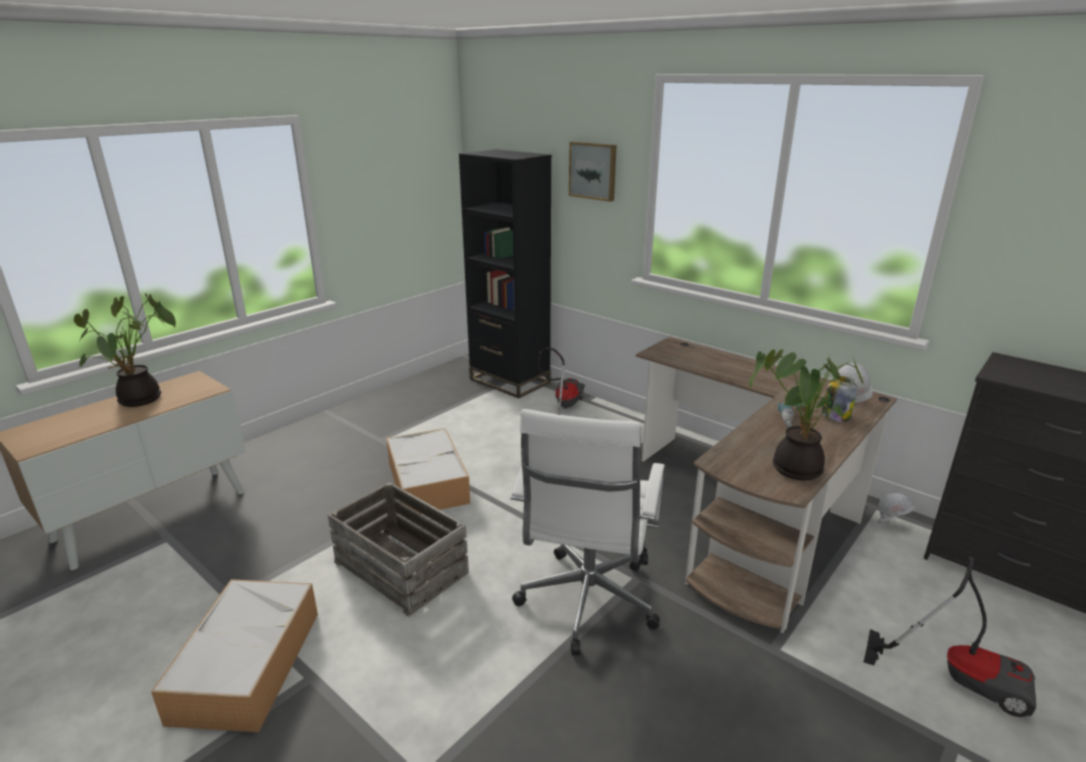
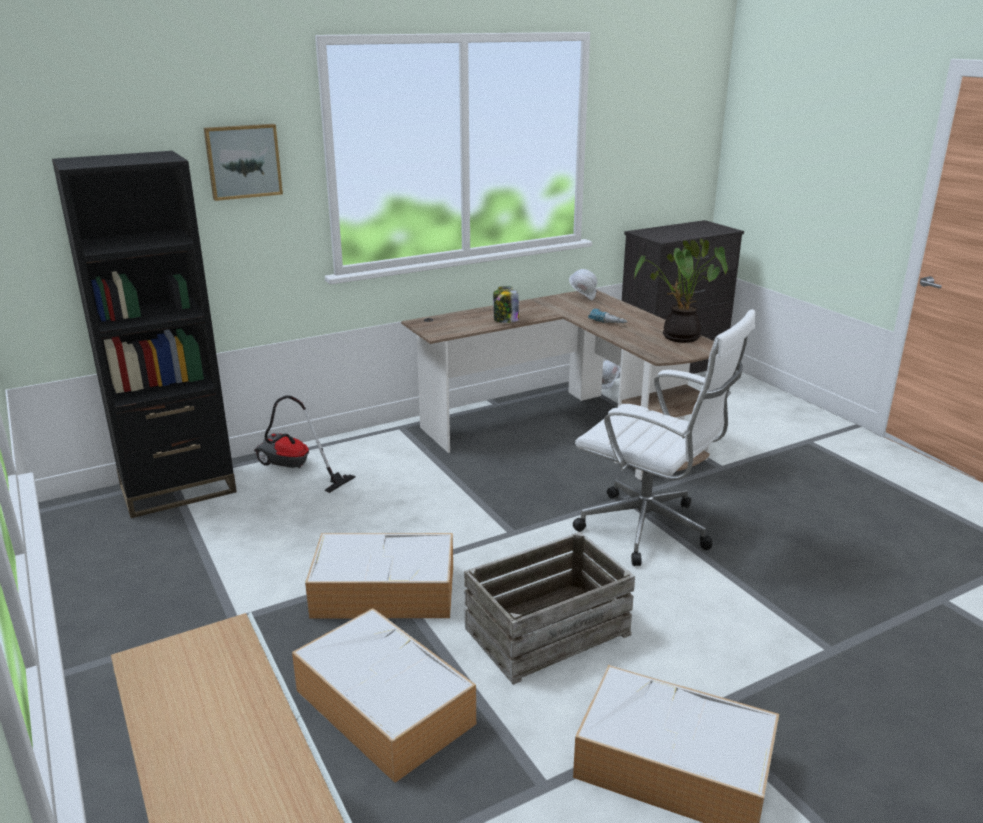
camera: 70 degrees left, 0 degrees up
potted plant [74,293,176,407] -> none
jar [821,376,858,422] -> jar moved to [493,286,519,323]
vacuum cleaner [863,557,1037,717] -> none
none -> storage box [292,608,476,783]

